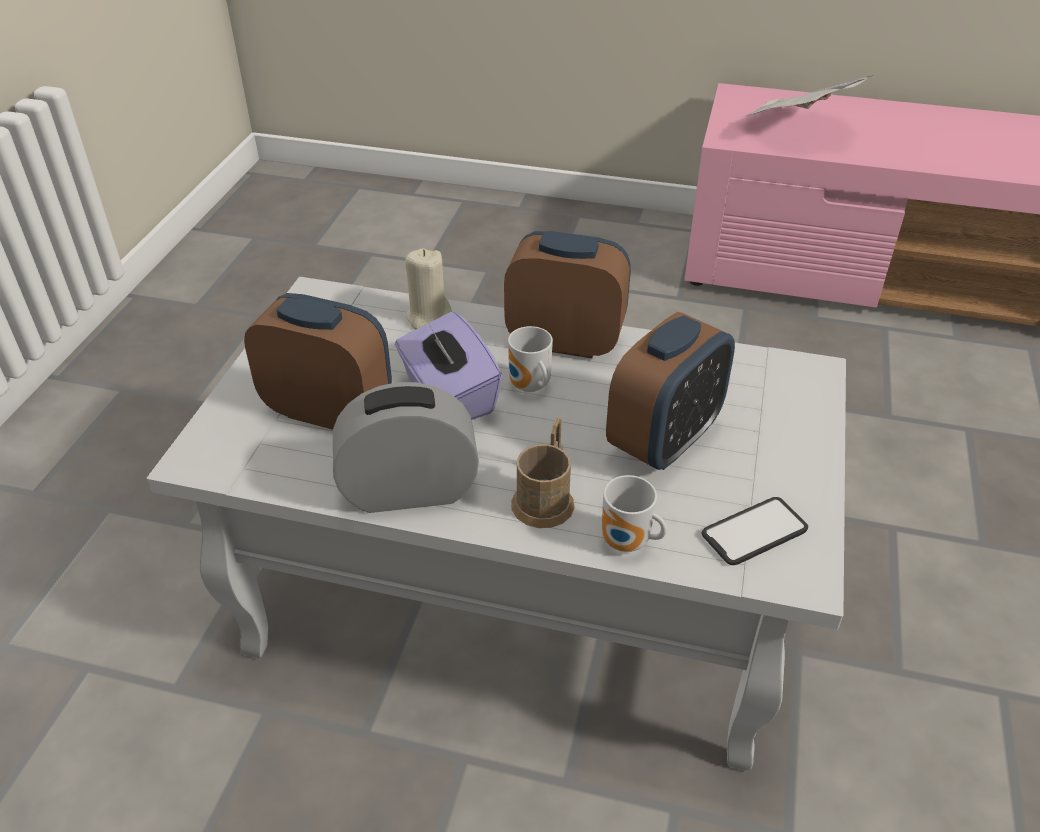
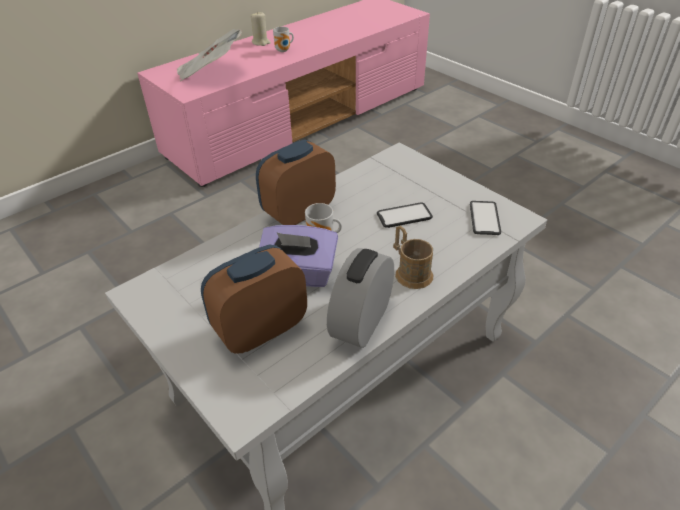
camera: 55 degrees left, 0 degrees up
beige candle [405,248,452,329] -> beige candle moved to [251,11,271,46]
mug [601,475,667,552] -> mug moved to [273,27,294,52]
alarm clock [606,312,735,470] -> phone [377,203,433,228]

